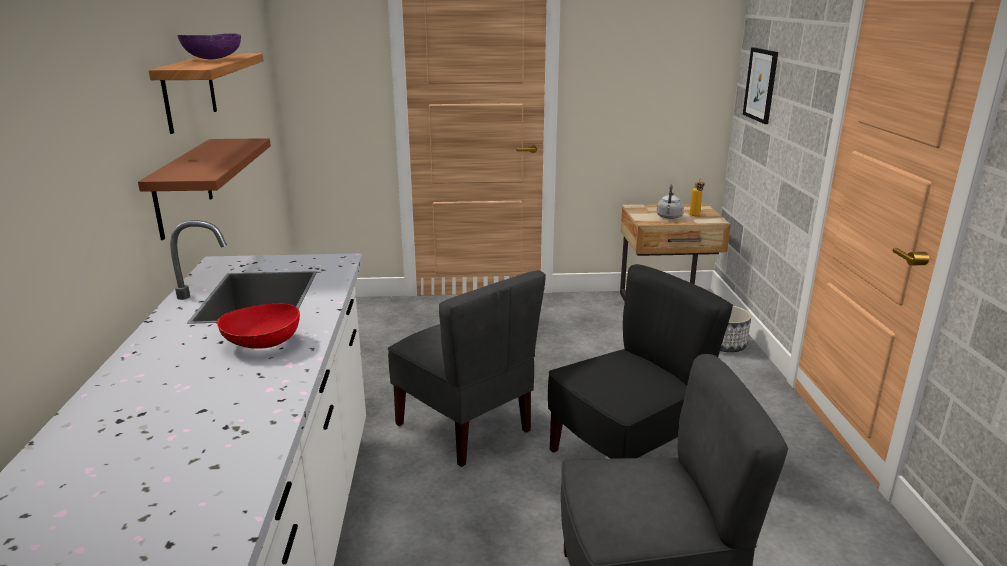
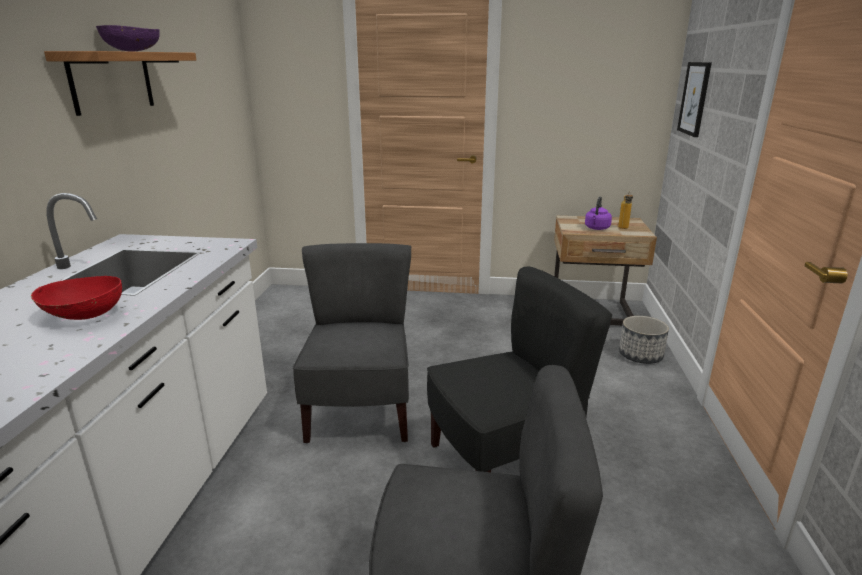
camera: 10 degrees right, 0 degrees up
brown shelf [138,138,271,240] -> none
grey chair [388,270,546,467] -> grey chair turned 150 degrees counterclockwise [293,243,411,443]
grey kettle [657,184,684,219] -> purple kettle [585,196,612,230]

